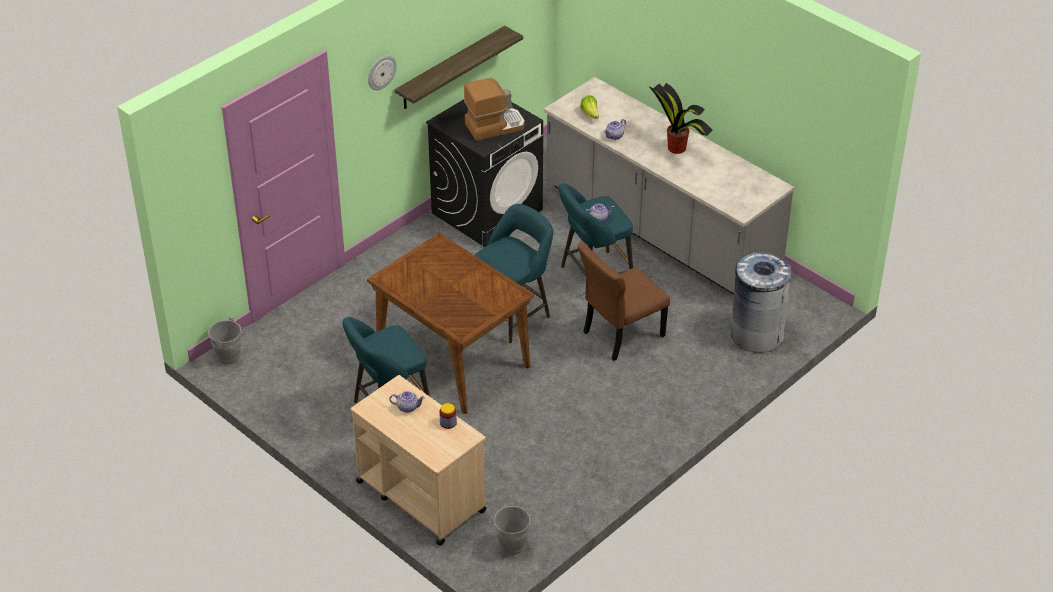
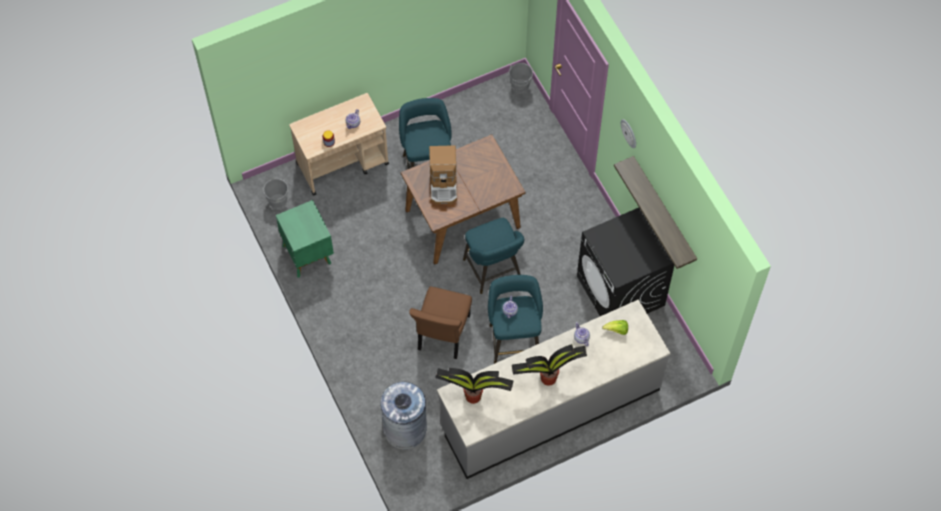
camera: 110 degrees right, 20 degrees up
coffee machine [464,78,525,141] -> coffee machine moved to [429,145,457,204]
brown chair [578,242,670,361] -> brown chair turned 150 degrees counterclockwise [409,286,472,359]
none -> green nightstand [276,200,334,278]
none -> potted plant [435,368,514,404]

